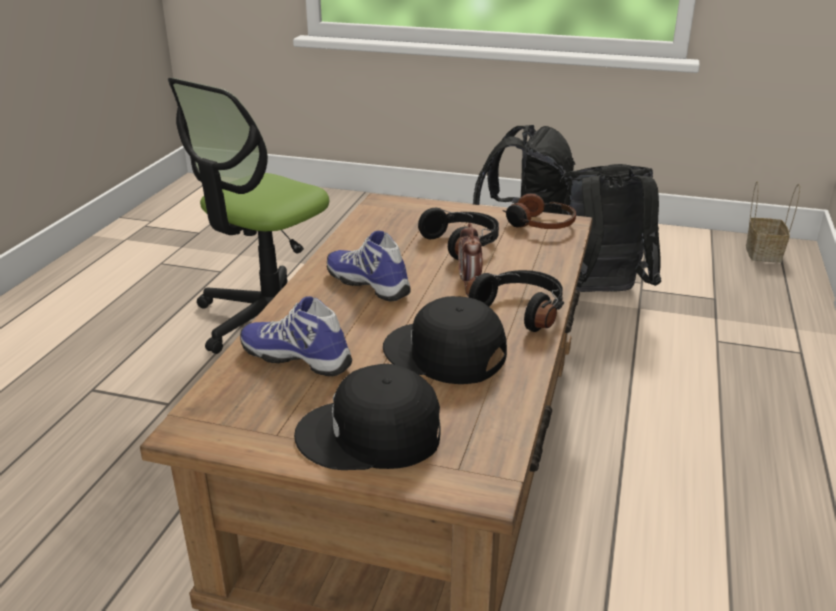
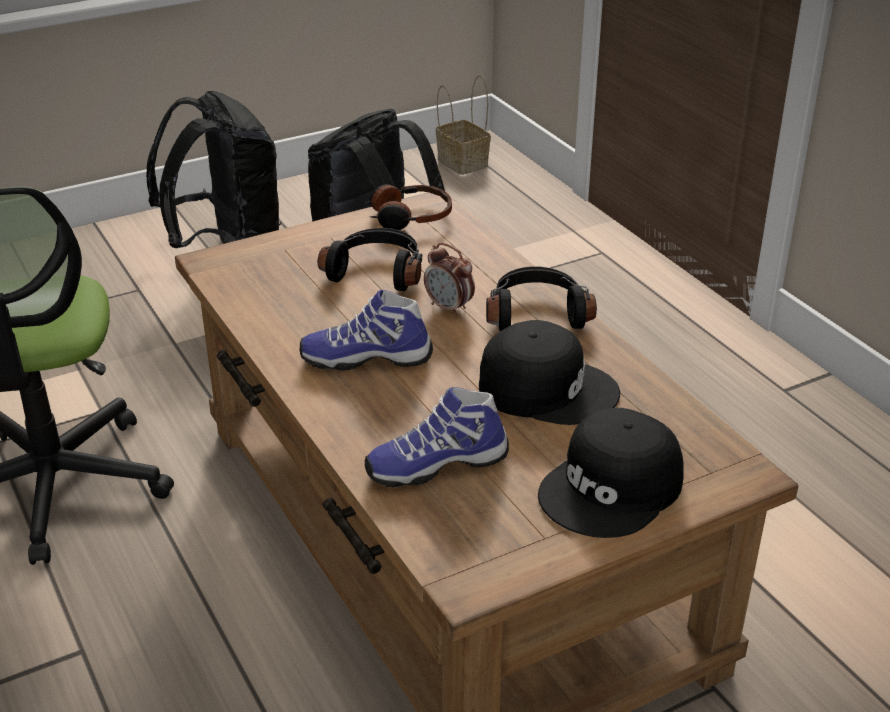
camera: 45 degrees left, 5 degrees up
black cap [383,296,507,384] -> black cap turned 150 degrees counterclockwise [479,320,620,425]

